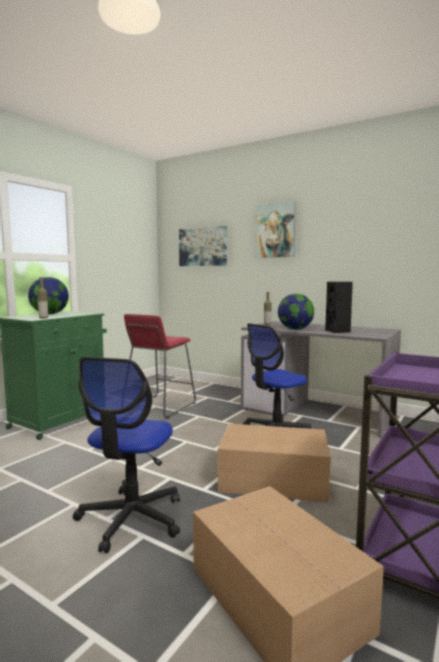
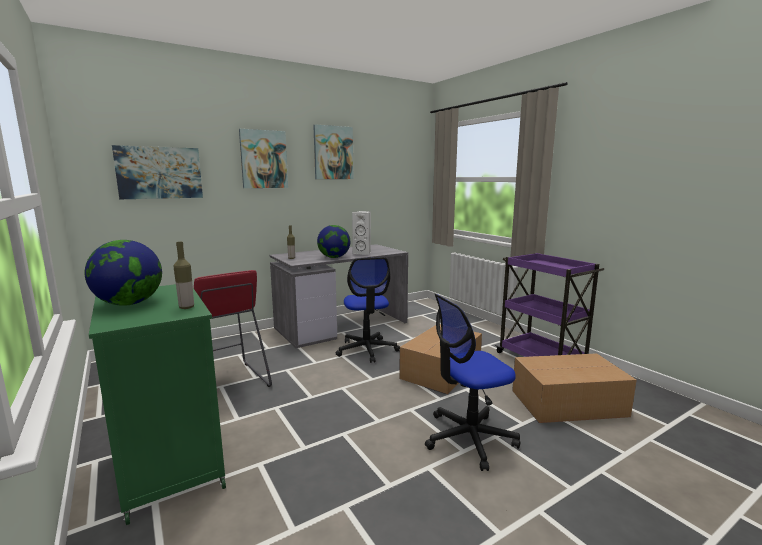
camera: 65 degrees left, 5 degrees up
office chair [73,357,180,553] -> office chair turned 120 degrees clockwise [425,294,521,471]
black speaker [325,282,353,333] -> white speaker [352,211,371,255]
none -> picture [313,124,353,179]

